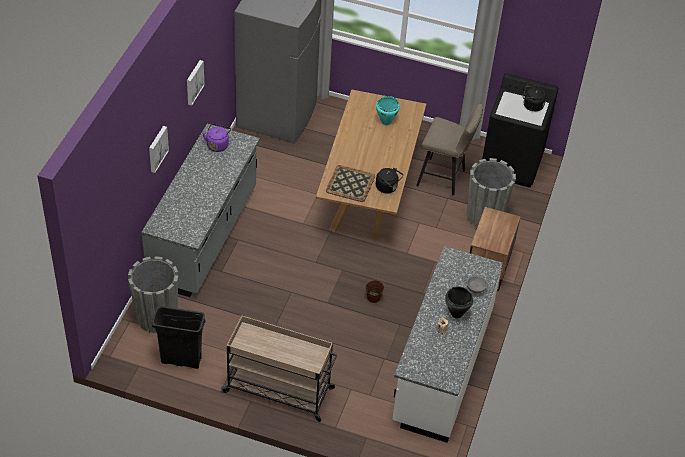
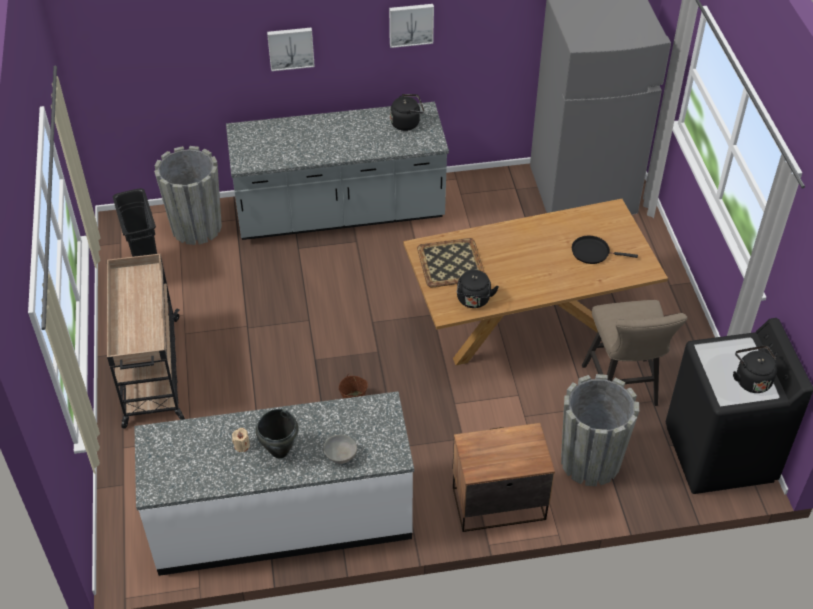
camera: 65 degrees right, 0 degrees up
purple kettle [202,123,231,152] -> black kettle [390,94,424,131]
turquoise cooking pot [376,96,400,125] -> black frying pan [572,236,638,264]

